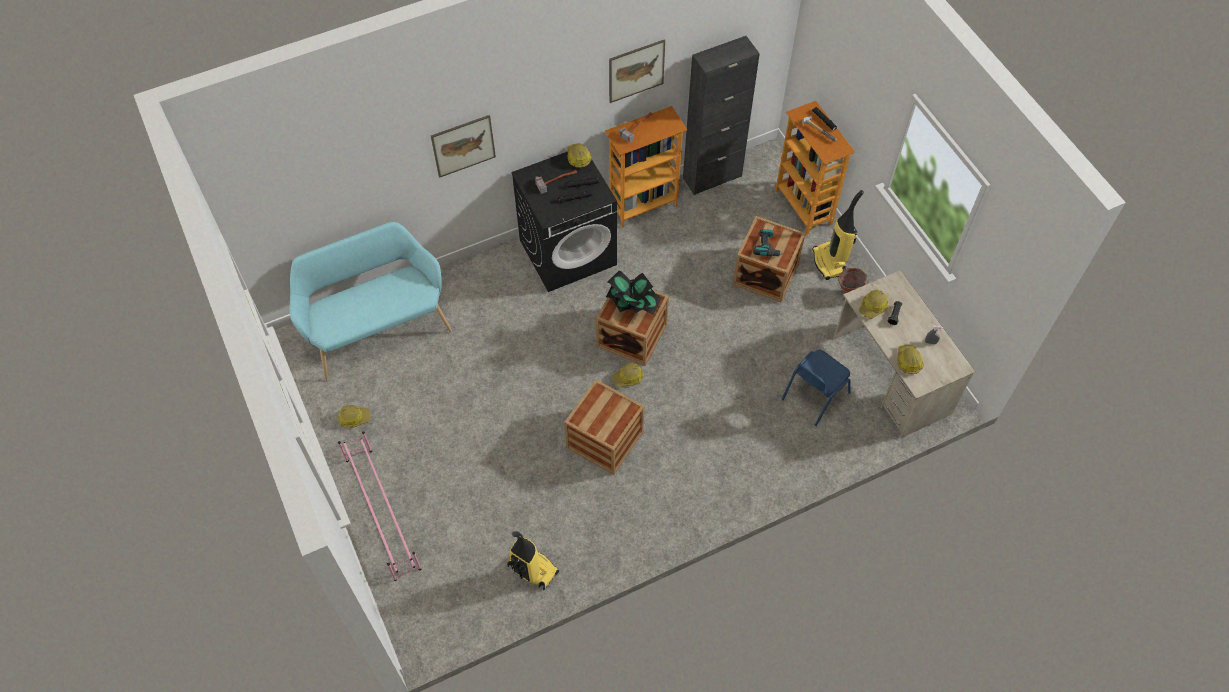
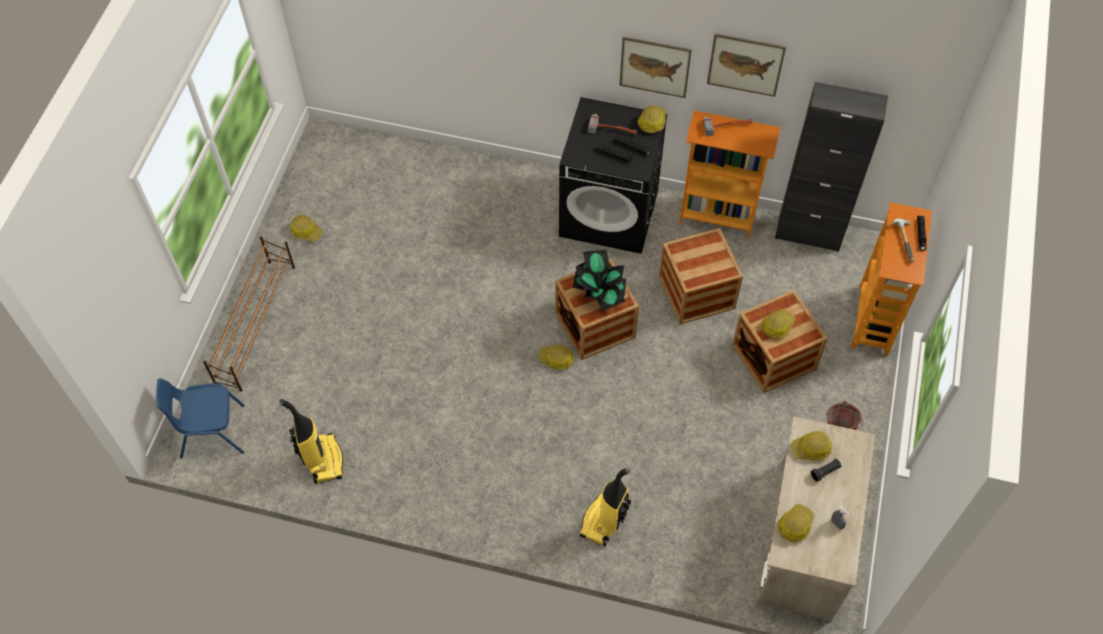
camera: 40 degrees right, 0 degrees up
turquoise bench [290,222,452,382] -> none
pink shoe rack [338,431,421,581] -> brown shoe rack [203,236,295,391]
picture [431,115,496,178] -> picture moved to [619,37,692,98]
crate [564,379,645,475] -> crate moved to [659,228,743,325]
power drill [753,229,783,257] -> hard hat [762,309,795,339]
blue chair [781,350,851,426] -> blue chair moved to [156,378,245,459]
vacuum cleaner [812,190,864,280] -> vacuum cleaner moved to [579,468,631,547]

